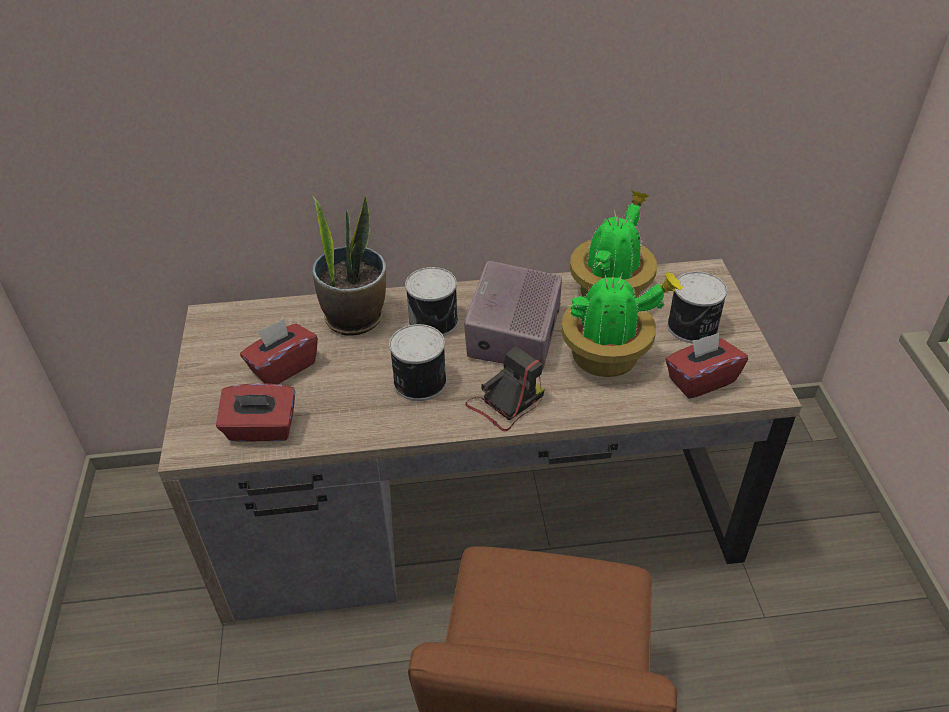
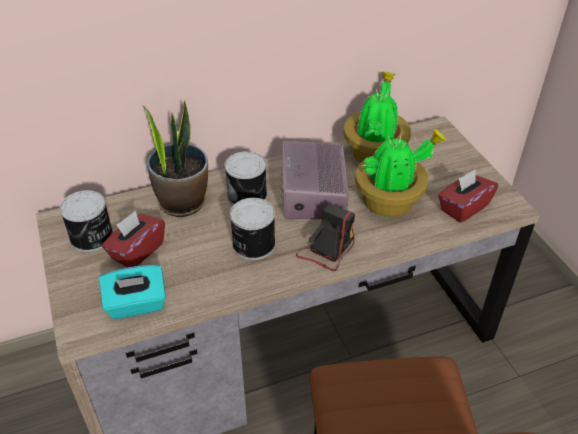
camera: 15 degrees left, 0 degrees up
red tissue box [216,383,295,442] -> turquoise tissue box [99,265,166,319]
can [667,271,727,343] -> can moved to [60,190,113,252]

